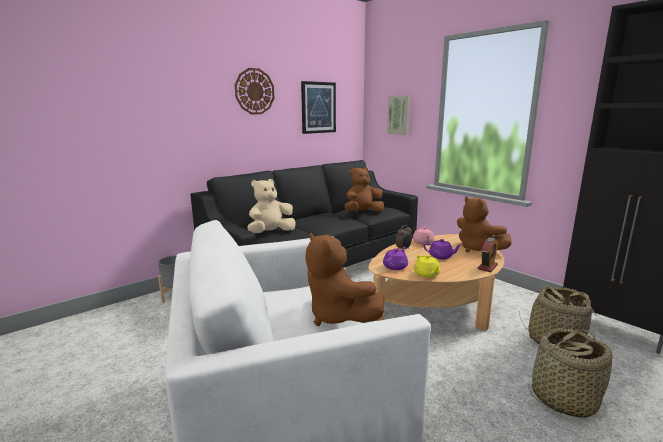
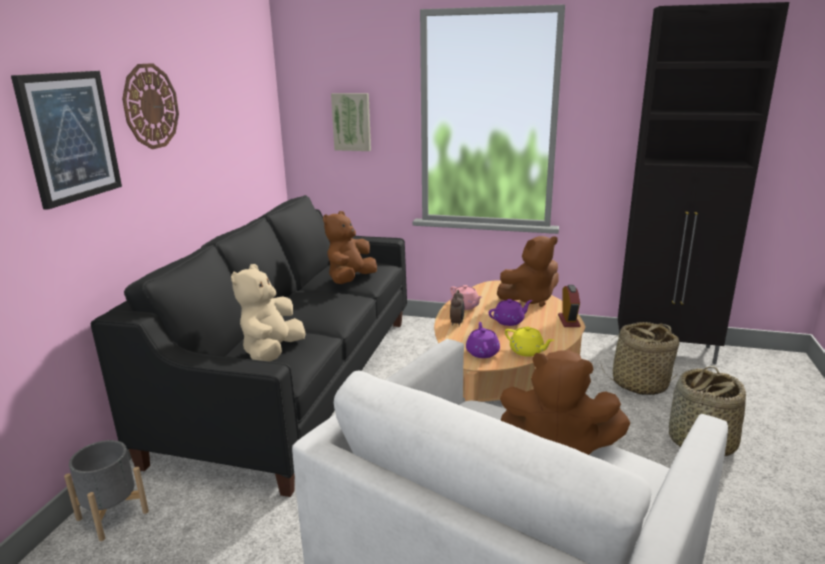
camera: 35 degrees left, 5 degrees up
picture [301,81,336,134] -> picture moved to [11,71,122,210]
brown plush toy [457,197,512,253] -> brown plush toy turned 45 degrees counterclockwise [497,236,559,307]

